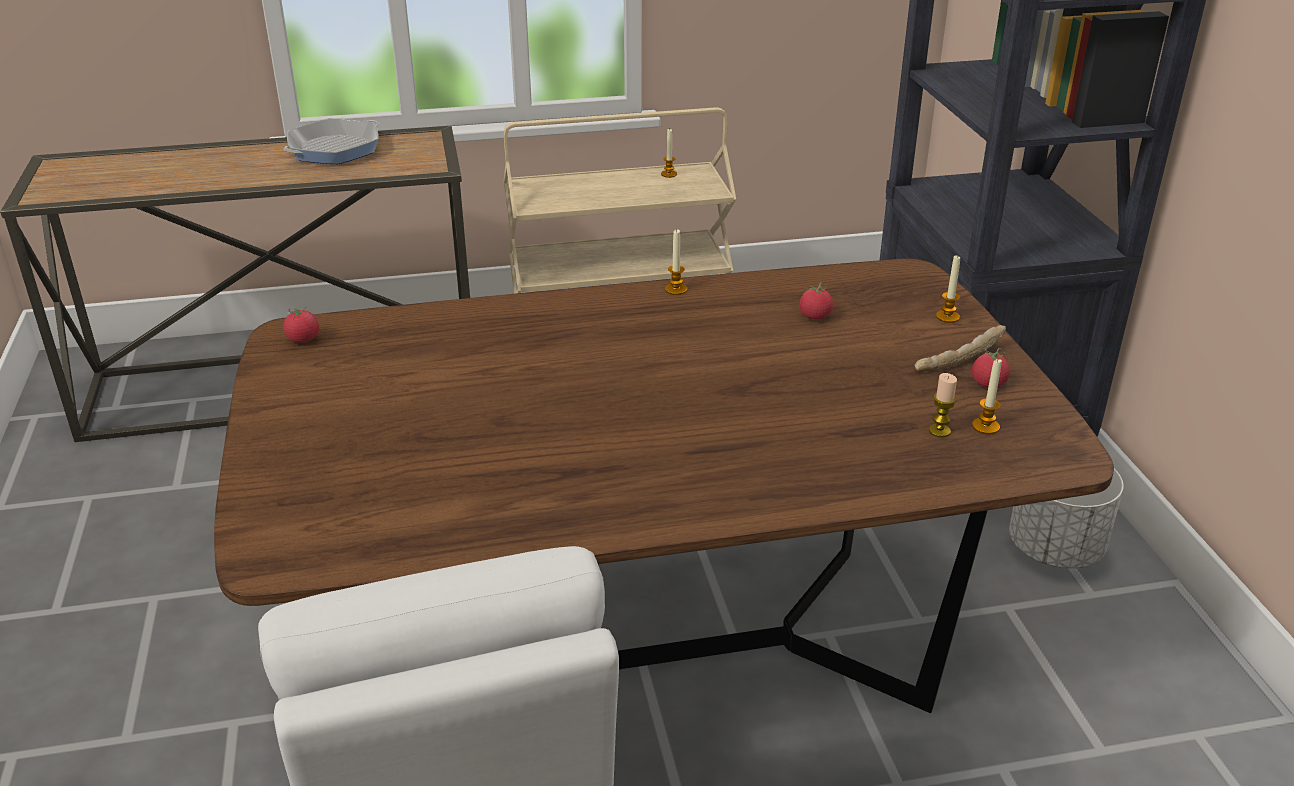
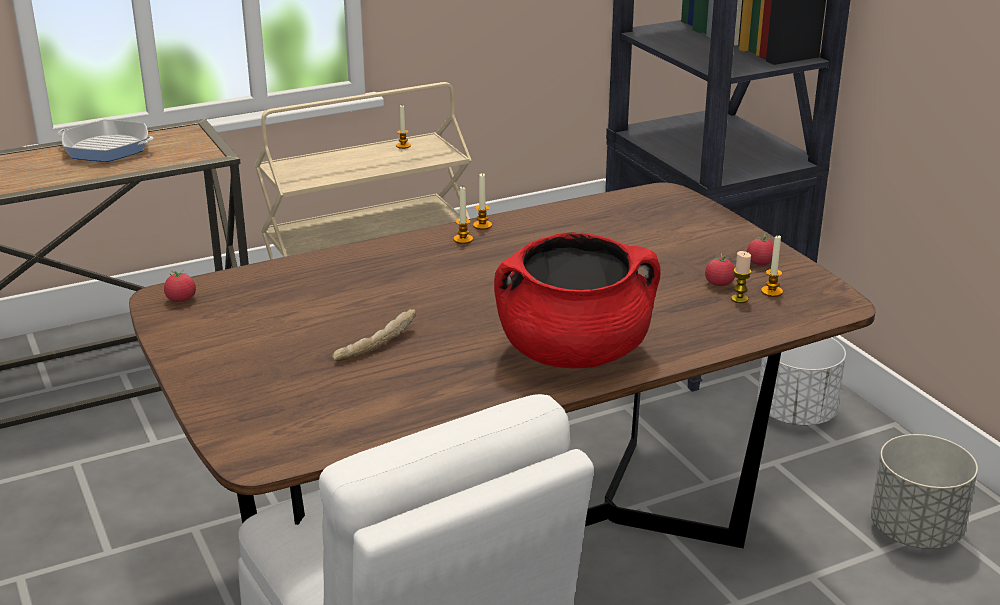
camera: 15 degrees left, 5 degrees down
frying pan [283,118,380,164] -> frying pan turned 75 degrees clockwise [58,119,153,162]
tomato [799,282,833,320] -> tomato moved to [705,253,735,286]
bread [914,325,1006,372] -> bread moved to [332,309,416,361]
candle [936,254,960,323] -> candle moved to [453,186,473,244]
none -> red cooking pot [494,232,661,368]
none -> grey planter [871,434,978,549]

